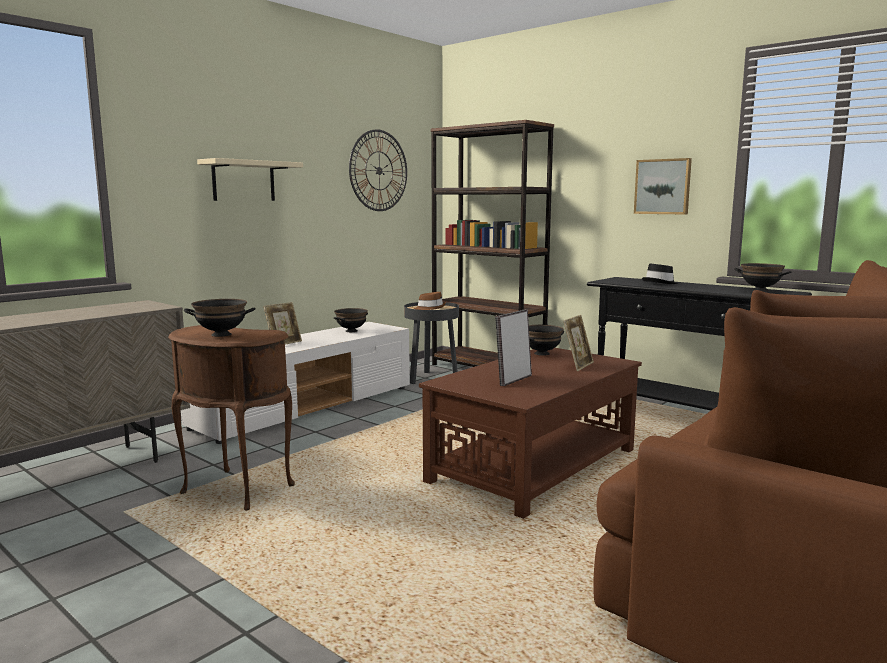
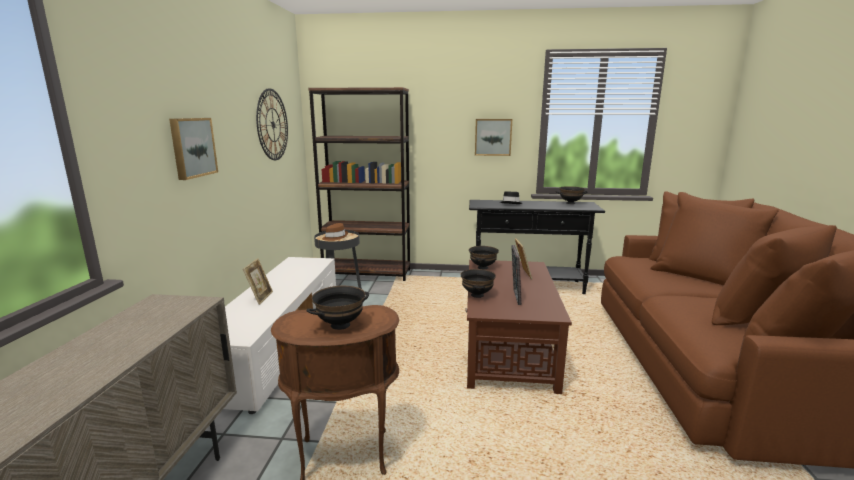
camera: 35 degrees left, 5 degrees up
beige shelf [197,158,303,201] -> picture [169,118,218,180]
black bowl [334,308,368,332] -> black bowl moved to [461,269,496,298]

